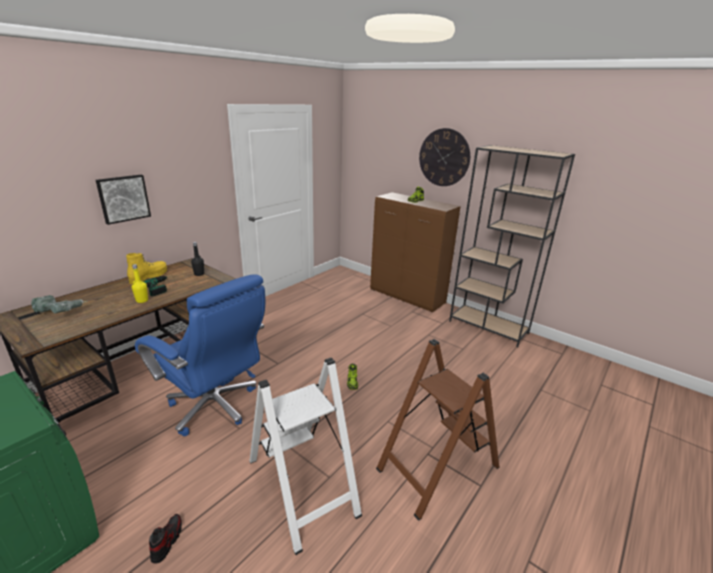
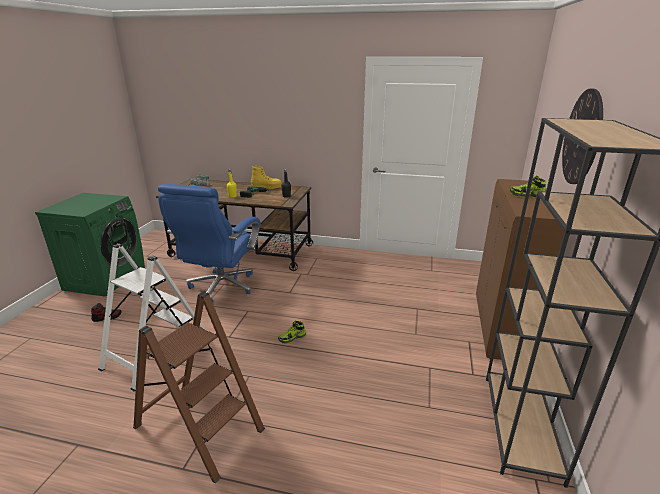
camera: 65 degrees right, 0 degrees up
picture [96,175,151,225] -> none

